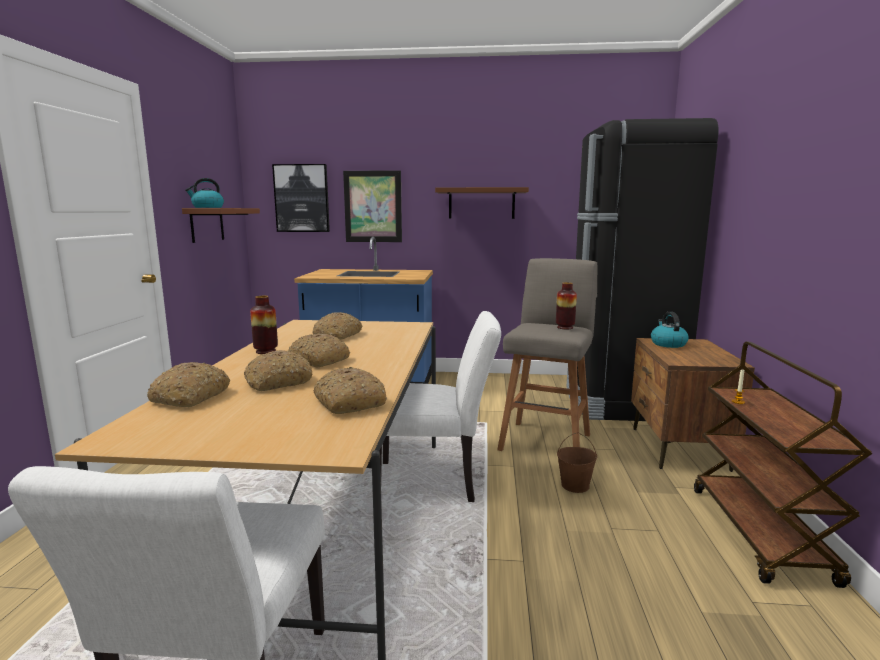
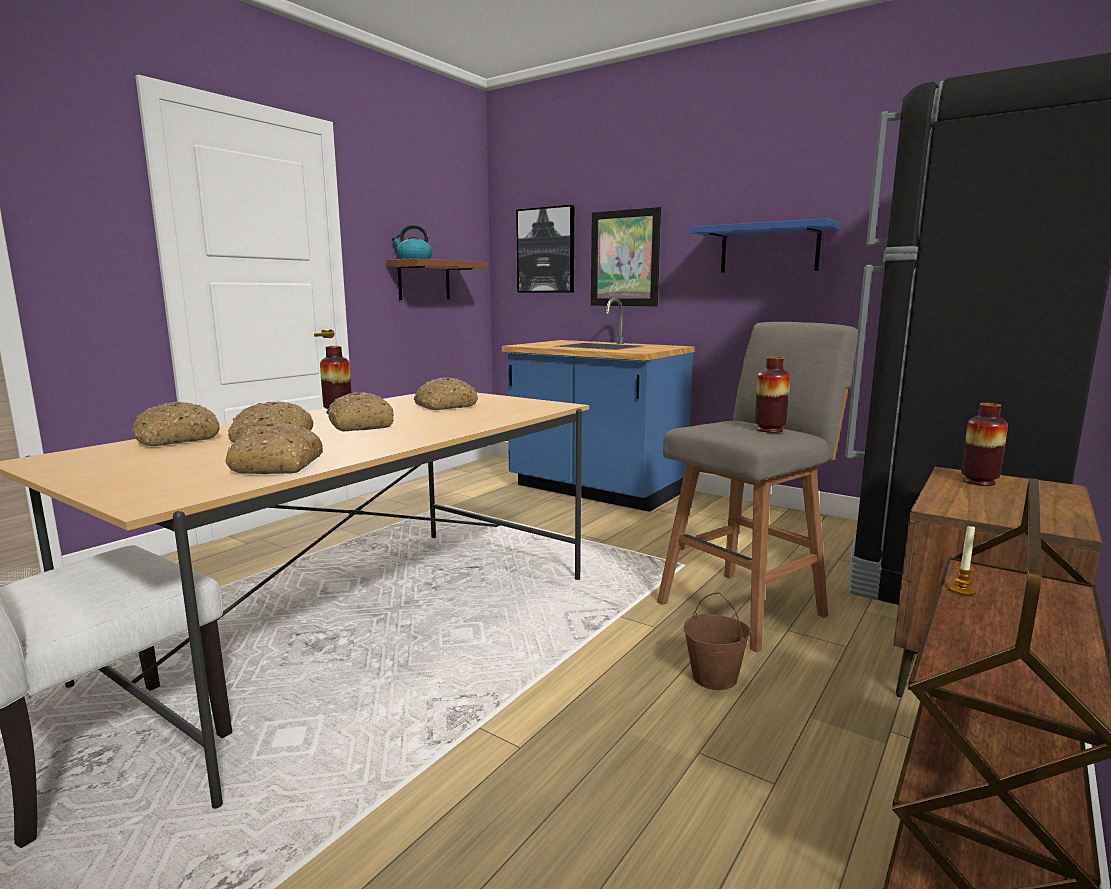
camera: 30 degrees right, 0 degrees up
white chair [379,311,501,502] -> none
brown shelf [435,187,529,219] -> blue shelf [690,218,840,273]
kettle [651,312,689,348] -> vase [961,403,1008,486]

